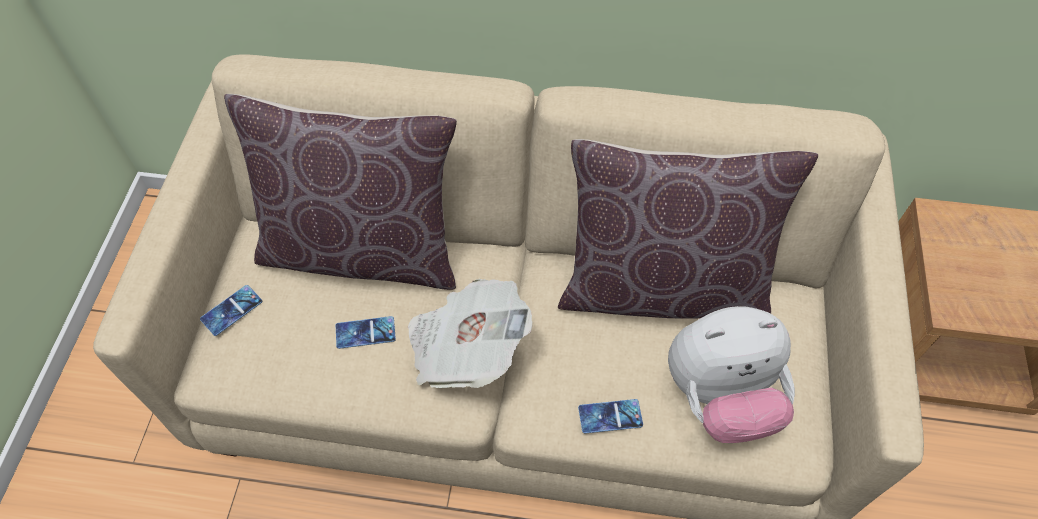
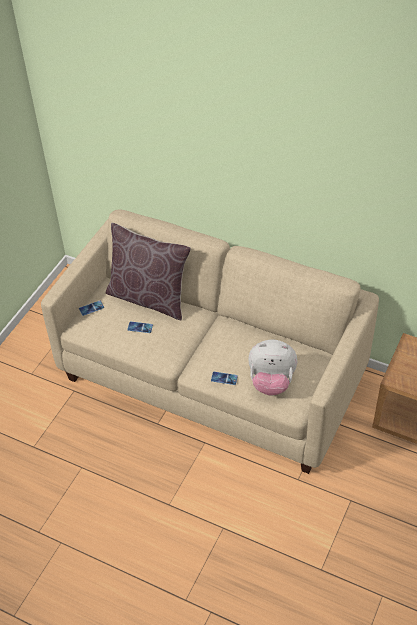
camera: 20 degrees right, 10 degrees down
newspaper [408,279,532,388] -> none
brown pillow [558,139,818,319] -> none

